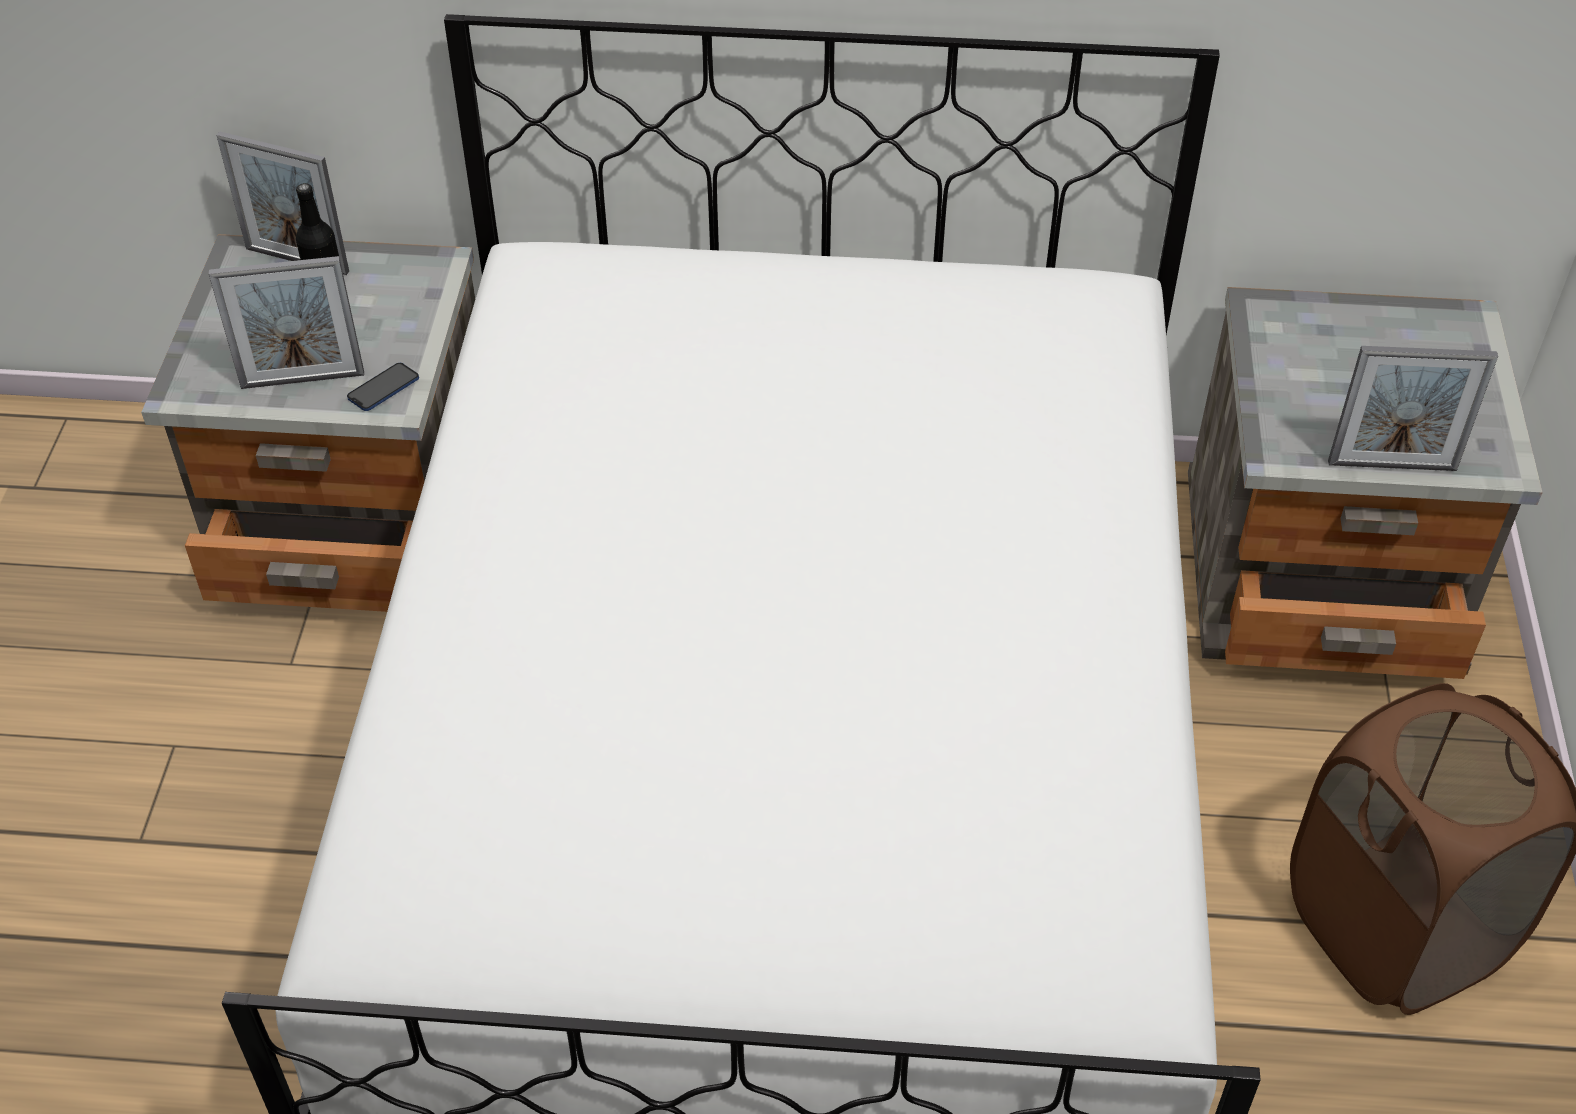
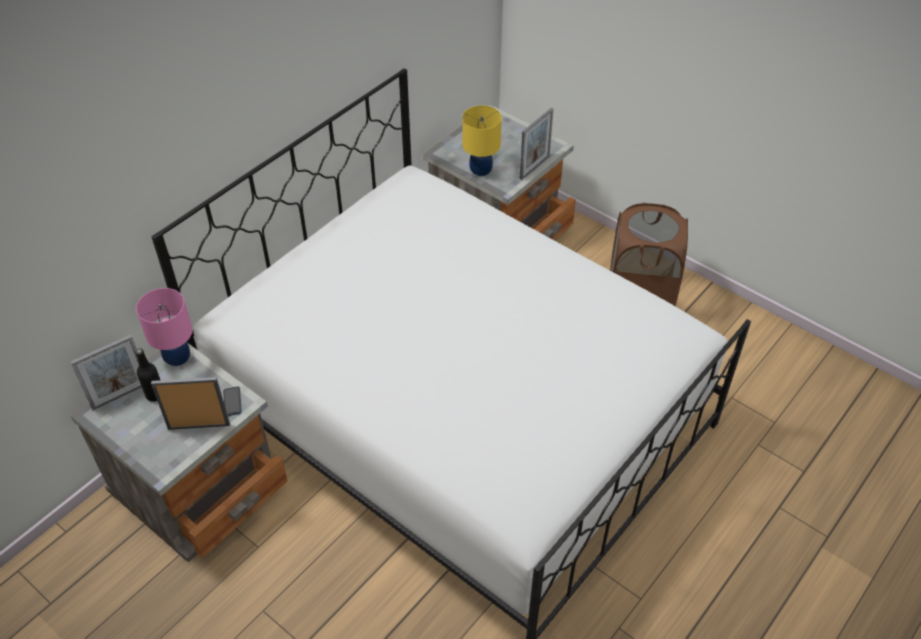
camera: 55 degrees left, 0 degrees up
picture frame [209,256,364,389] -> picture frame turned 120 degrees counterclockwise [151,377,230,430]
none -> pink table lamp [136,288,193,366]
none -> yellow table lamp [462,105,502,176]

